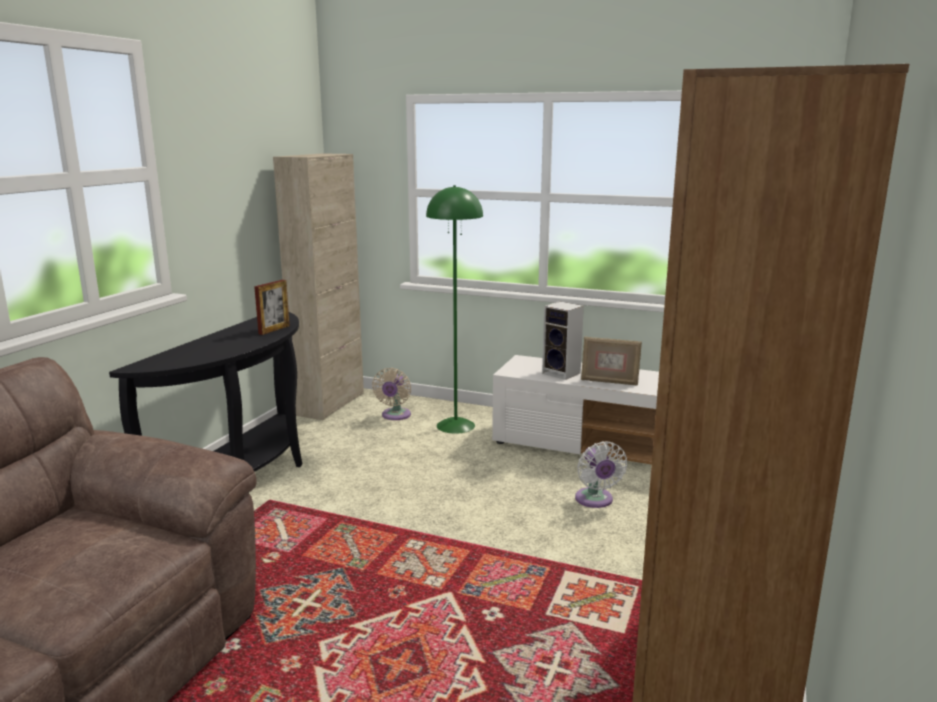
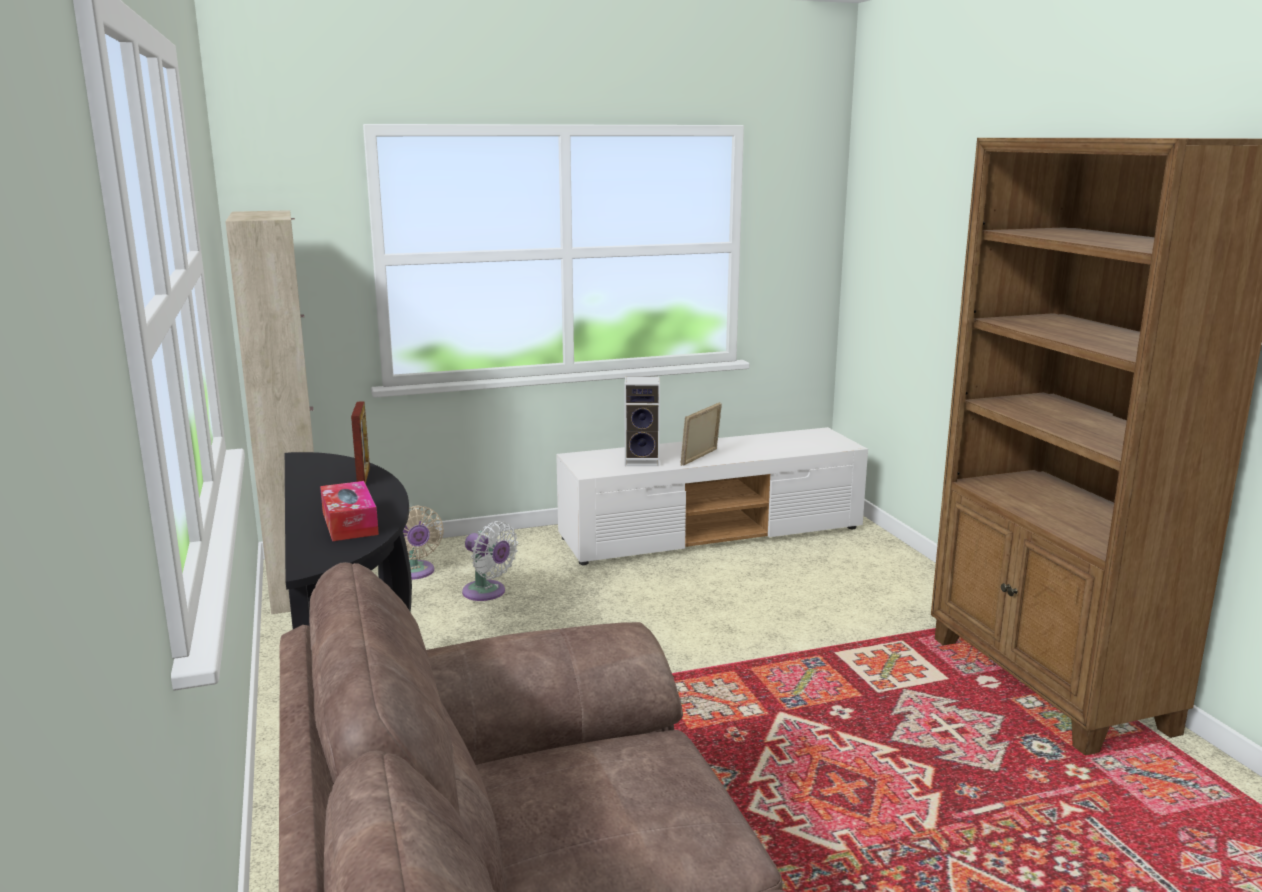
camera: 40 degrees left, 0 degrees up
green floor lamp [426,185,483,434] -> none
white fan [575,441,627,508] -> white fan moved to [462,521,518,601]
picture frame [581,337,642,386] -> picture frame turned 150 degrees clockwise [681,402,722,466]
none -> tissue box [320,481,379,541]

